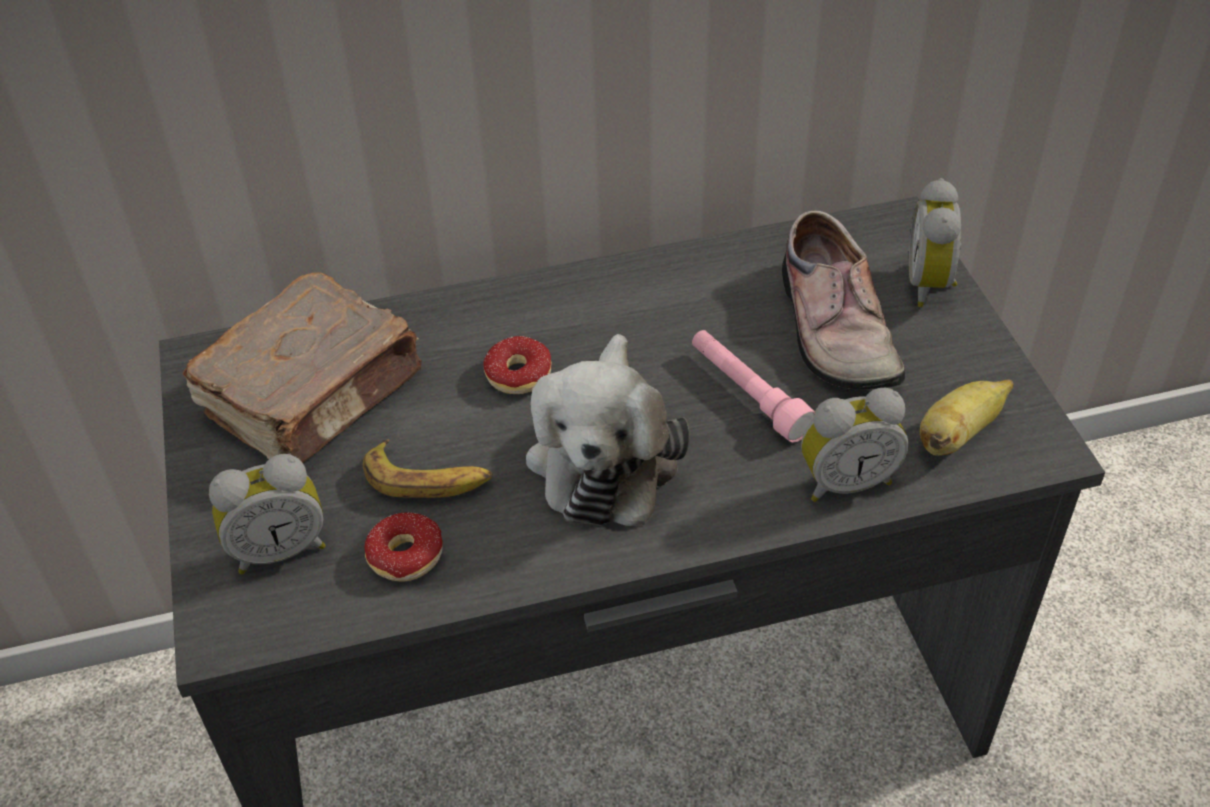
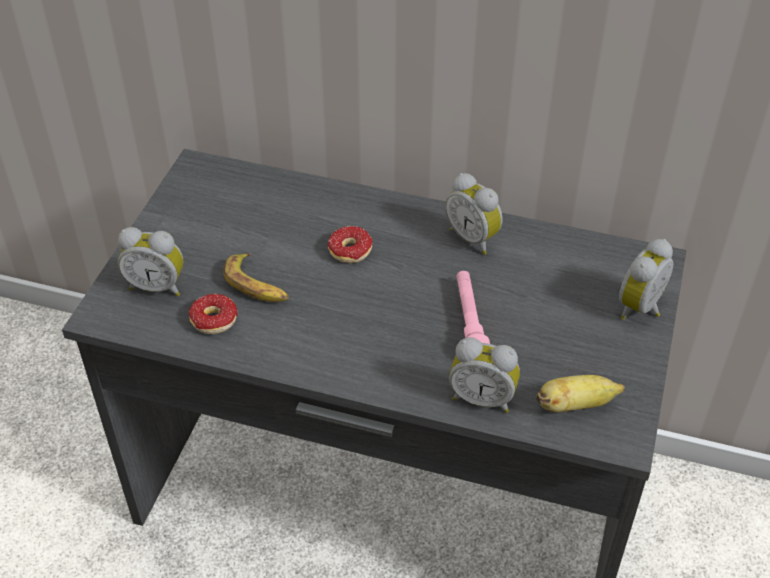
camera: 30 degrees right, 0 degrees up
brown book [183,272,422,463] -> none
plush toy [526,334,690,526] -> none
shoe [782,211,905,390] -> none
none -> alarm clock [445,173,503,255]

